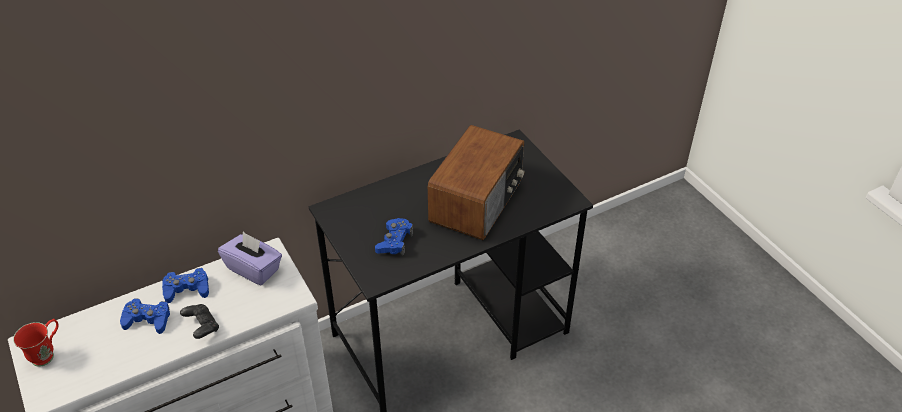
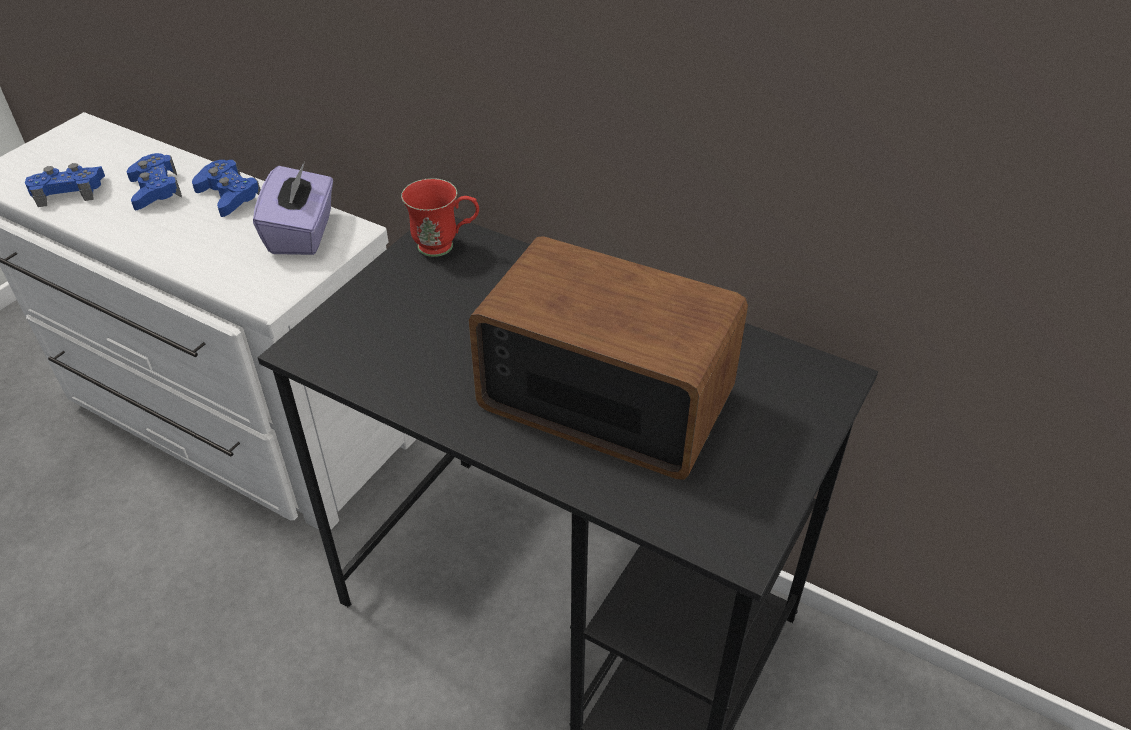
camera: 60 degrees right, 0 degrees up
red mug [13,319,59,367] -> red mug moved to [401,178,479,257]
black game controller [180,304,219,339] -> none
blue game controller [375,218,413,256] -> blue game controller moved to [25,163,105,207]
radio [428,125,525,240] -> radio turned 150 degrees counterclockwise [469,236,748,480]

